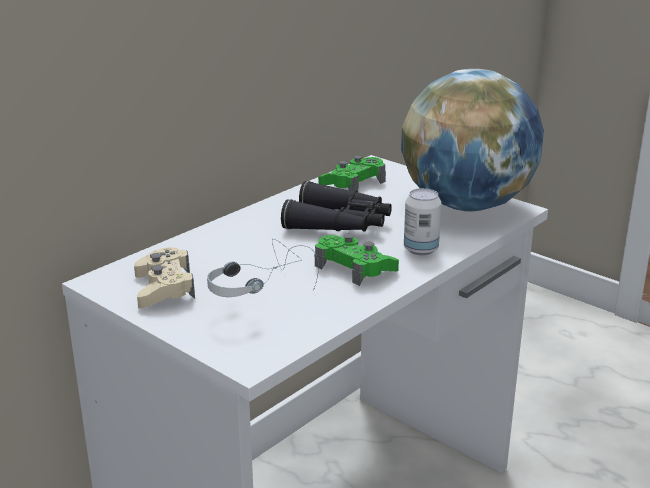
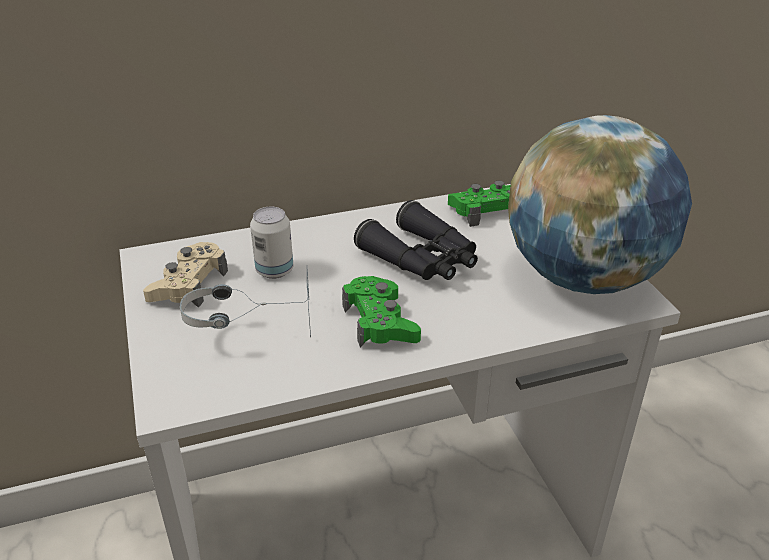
camera: 30 degrees right, 10 degrees up
can [404,188,441,255] -> can moved to [250,207,293,279]

